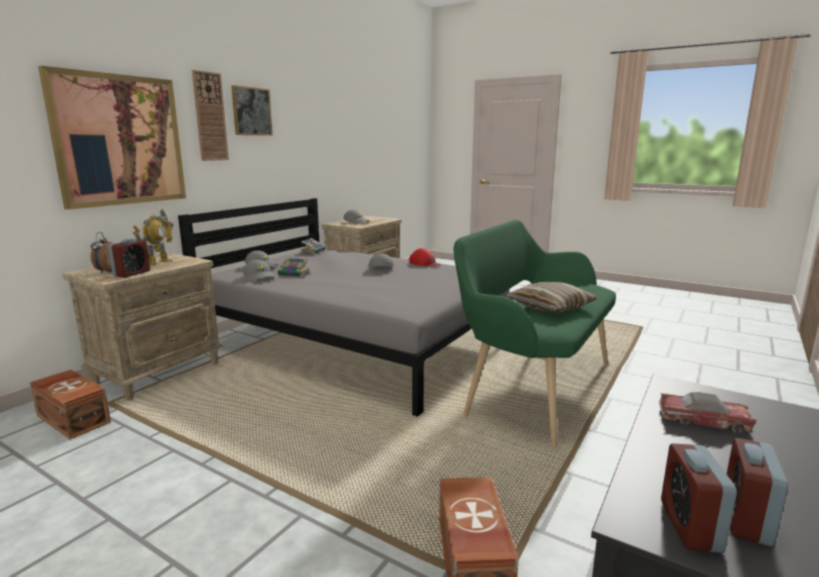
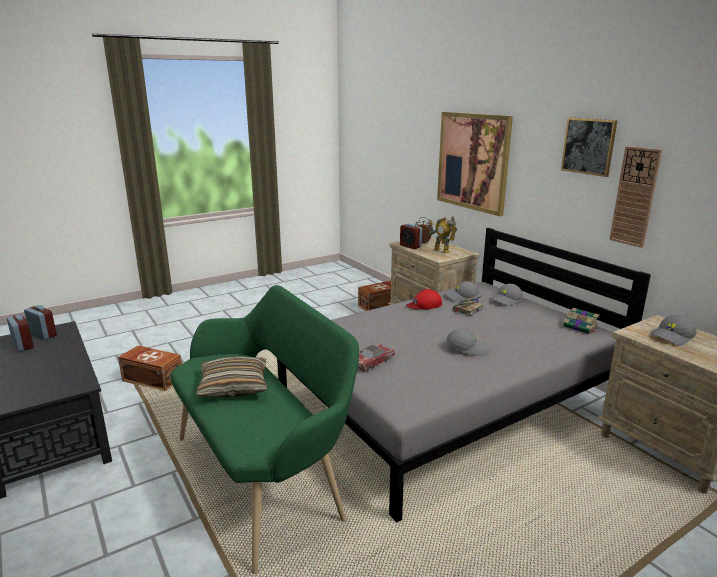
camera: 115 degrees right, 5 degrees up
wall clock [192,70,229,161] -> wall clock moved to [610,146,662,248]
red cap [409,248,441,267] -> red cap moved to [406,289,442,309]
toy car [659,392,757,433] -> toy car moved to [357,343,395,372]

